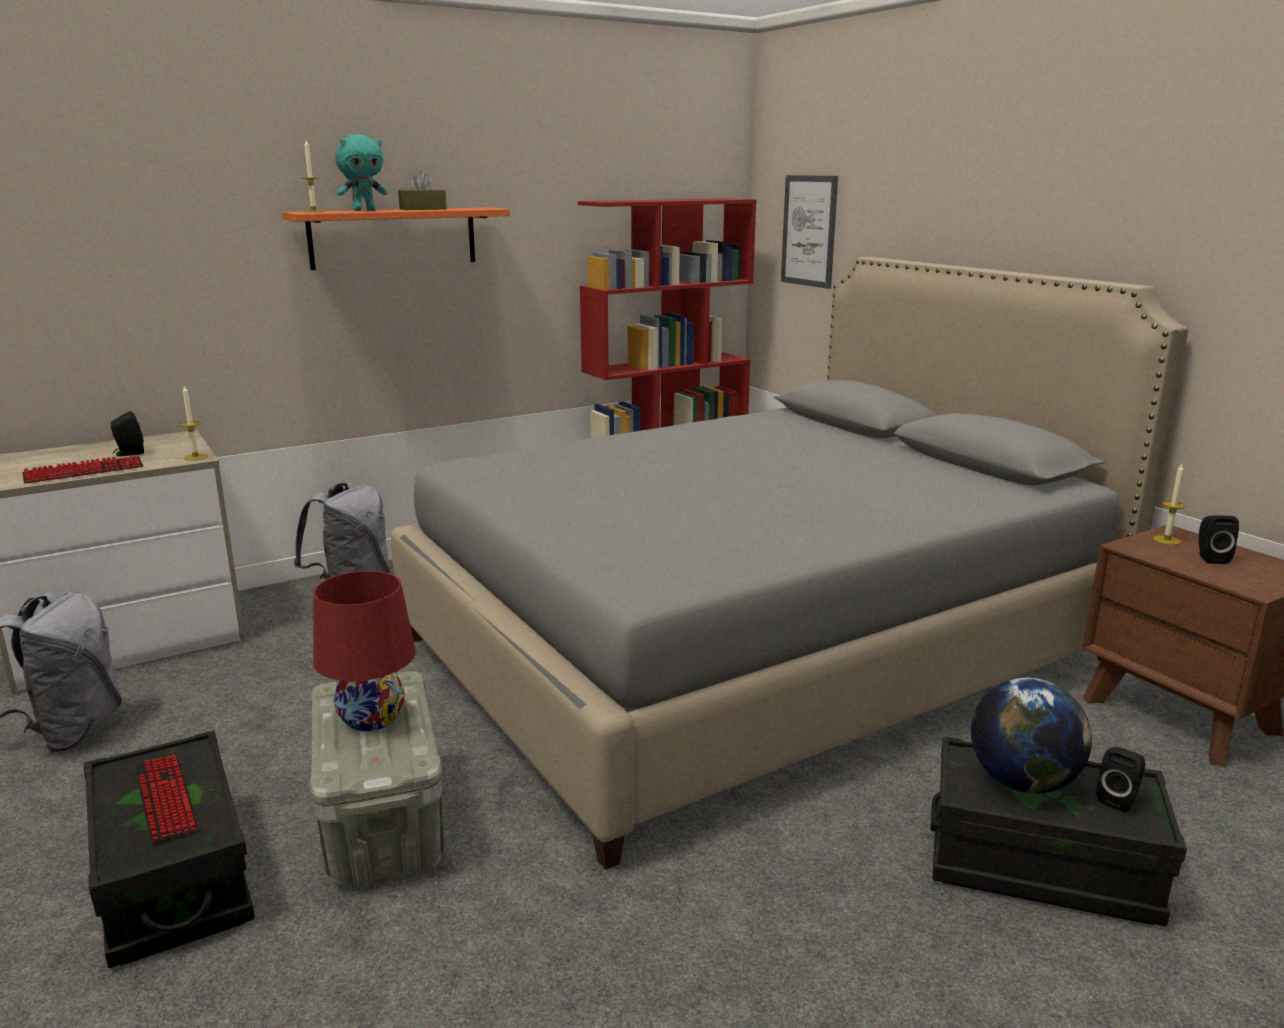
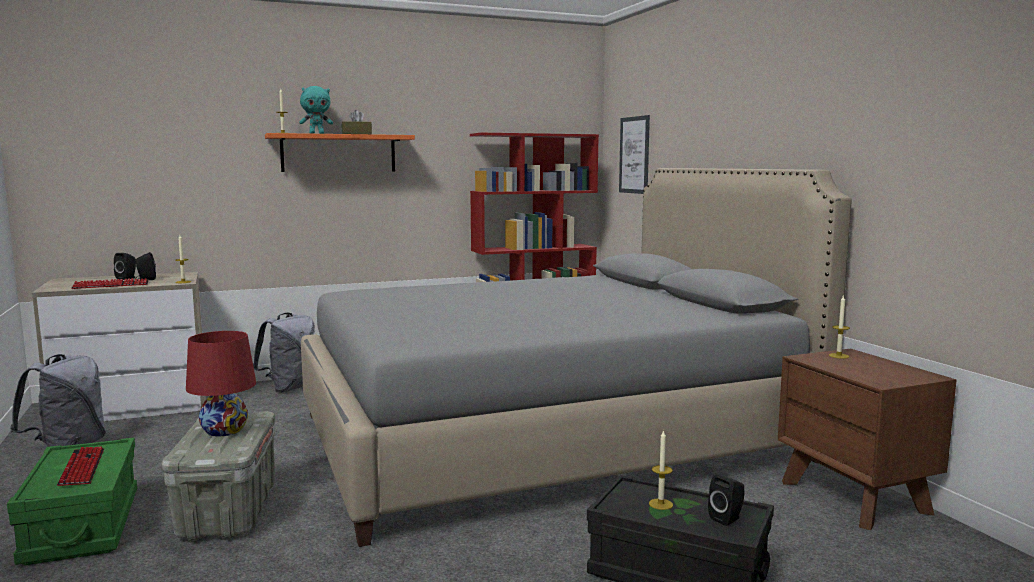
camera: 10 degrees right, 10 degrees down
black storage box [84,730,255,968] -> green storage box [7,438,137,565]
globe [971,678,1092,794] -> candle [649,430,673,510]
black speaker [1199,515,1239,564] -> black speaker moved to [114,253,136,280]

